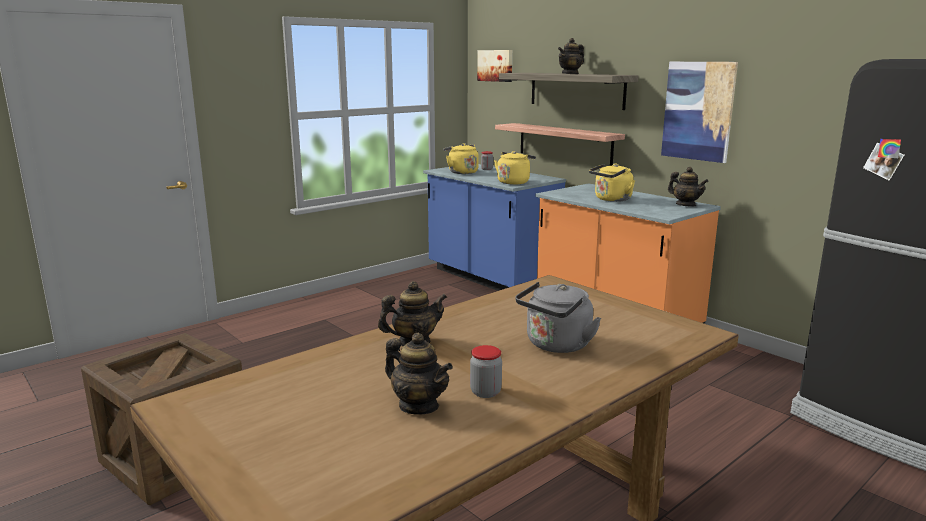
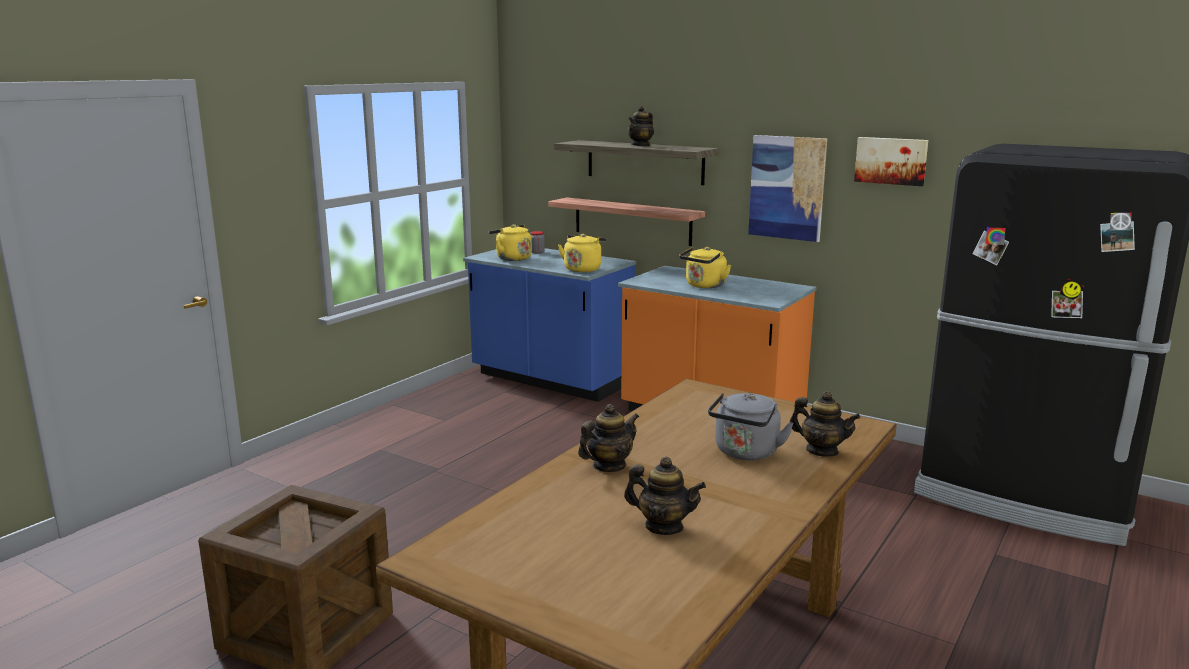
camera: 15 degrees left, 0 degrees up
jar [470,345,502,398] -> none
picture [477,50,512,82] -> picture moved to [854,137,928,186]
teapot [668,167,709,207] -> teapot moved to [790,391,861,457]

